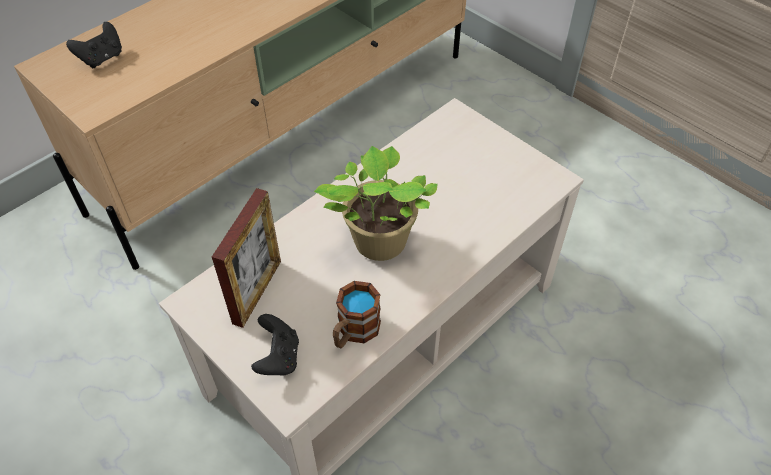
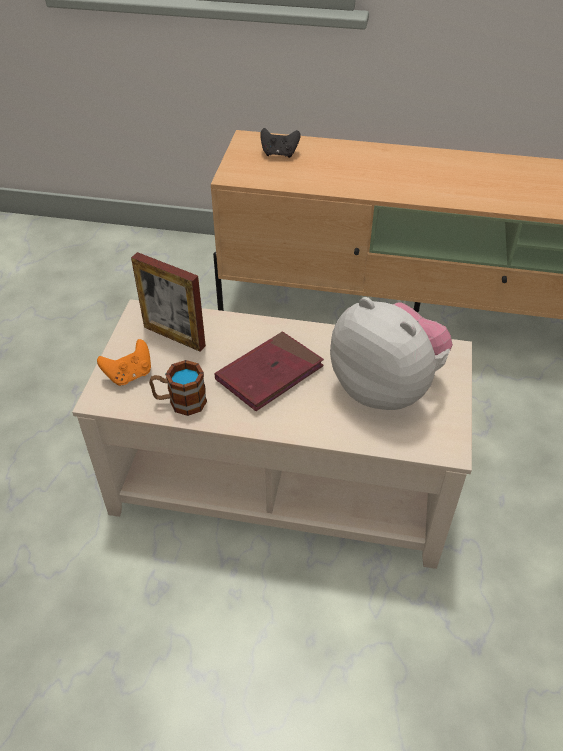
camera: 55 degrees right, 5 degrees down
picture frame [212,188,281,328] -> picture frame turned 45 degrees clockwise [131,252,206,352]
black game controller [251,314,299,376] -> orange game controller [97,339,151,386]
potted plant [314,146,438,261] -> red book [215,331,324,411]
none -> plush toy [330,297,453,410]

